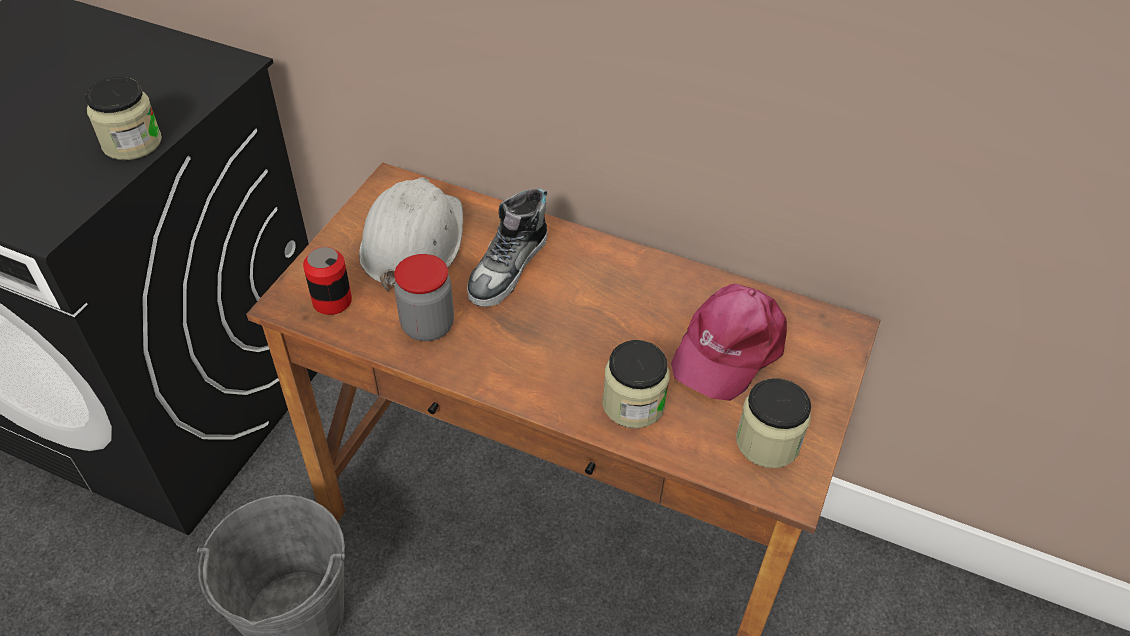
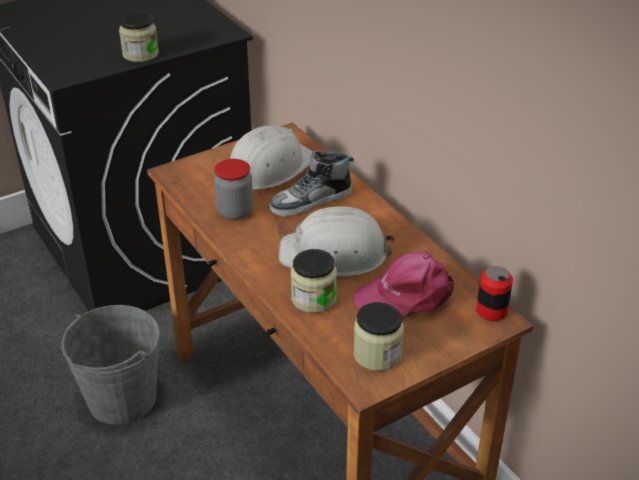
camera: 35 degrees right, 10 degrees down
can [303,247,352,315] -> can moved to [476,266,513,321]
none -> white hard hat [278,206,395,277]

